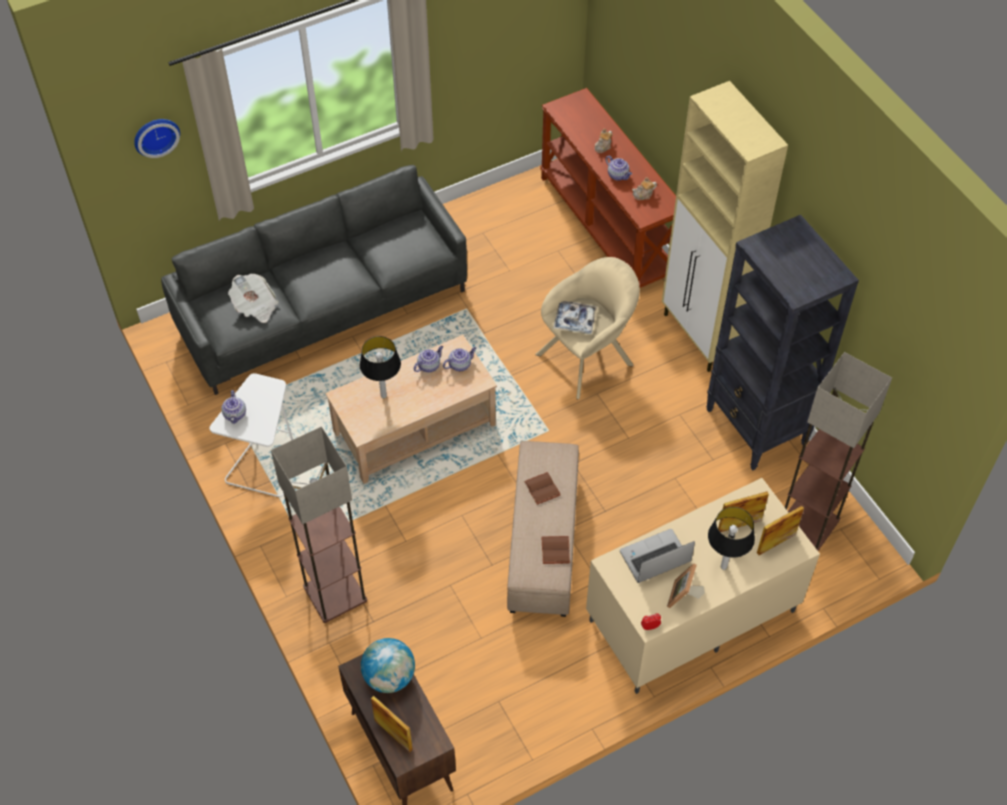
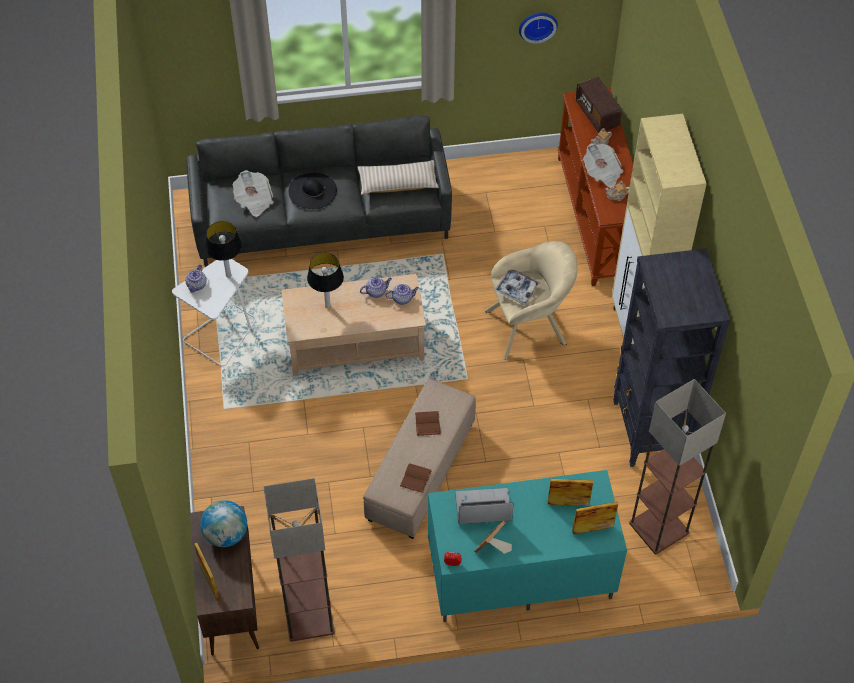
camera: 20 degrees right, 0 degrees up
wall clock [134,119,180,158] -> wall clock moved to [519,13,558,43]
floor lamp [271,426,367,623] -> floor lamp moved to [263,478,335,642]
beige tv stand [586,478,820,694] -> turquoise tv stand [428,470,627,622]
teapot [606,156,632,181] -> newspaper [583,143,623,188]
table lamp [708,507,755,570] -> table lamp moved to [205,221,242,278]
none -> black hat [288,173,337,209]
none -> beige pillow [357,160,439,195]
none -> radio [576,77,622,133]

